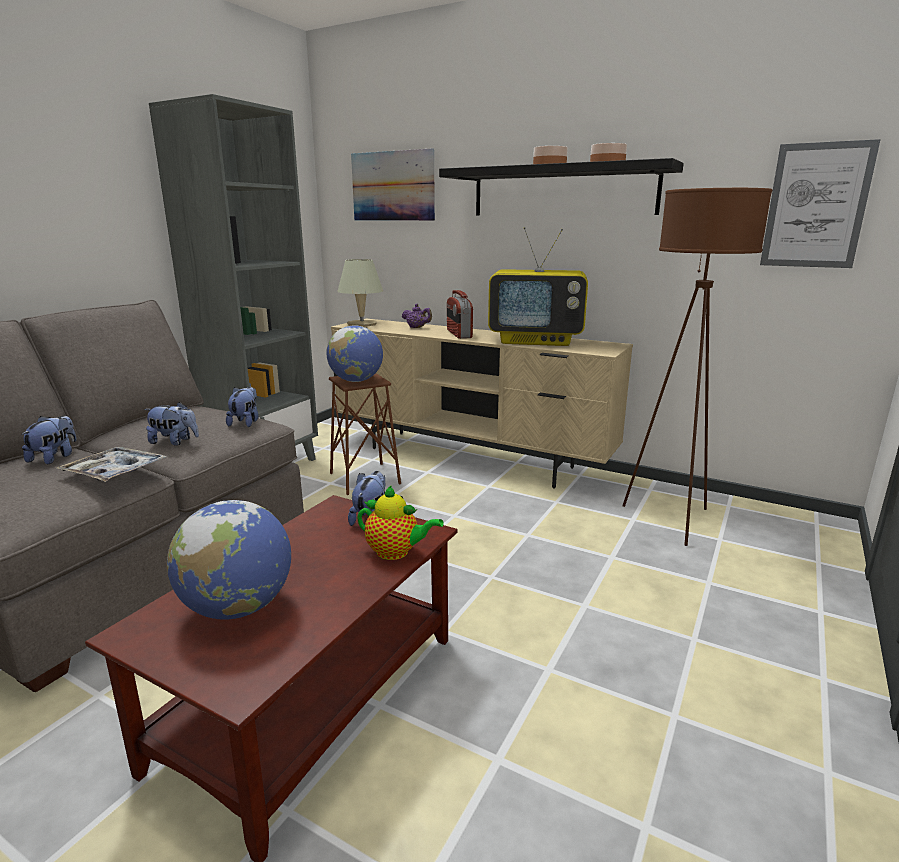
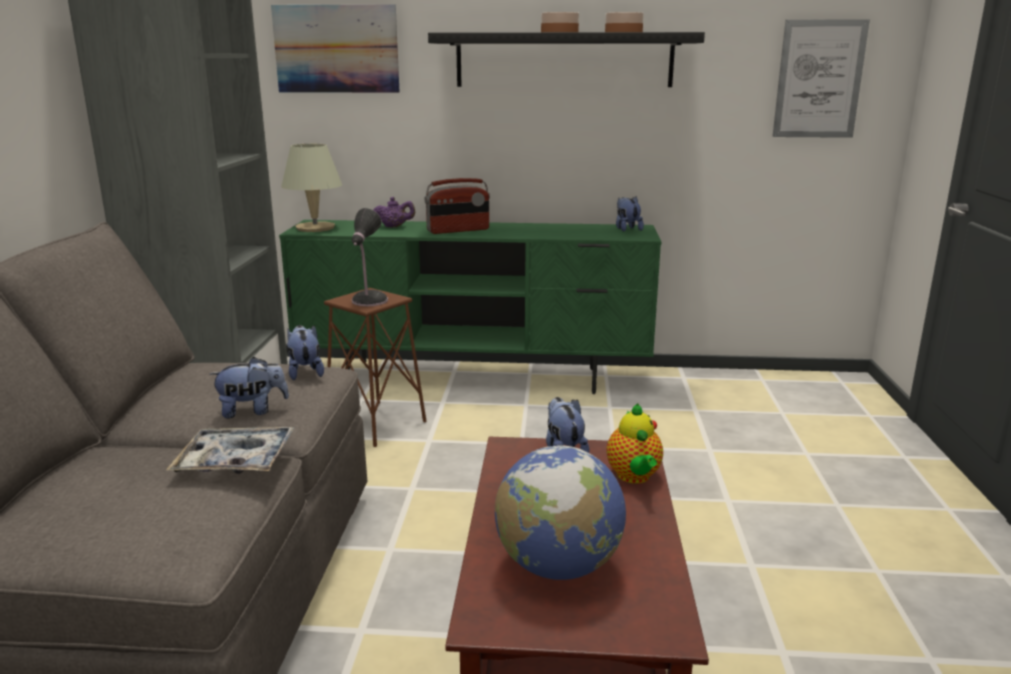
camera: 25 degrees left, 0 degrees up
plush toy [21,415,77,464] -> plush toy moved to [616,197,644,232]
globe [326,325,383,382] -> table lamp [352,208,388,306]
beige tv stand [331,319,633,489] -> green tv stand [279,220,661,394]
teapot [357,485,444,560] -> teapot turned 90 degrees clockwise [607,403,663,484]
radio [447,290,473,339] -> radio turned 75 degrees counterclockwise [425,178,490,234]
television [488,227,588,346] -> none
brown floor lamp [622,188,772,546] -> none

